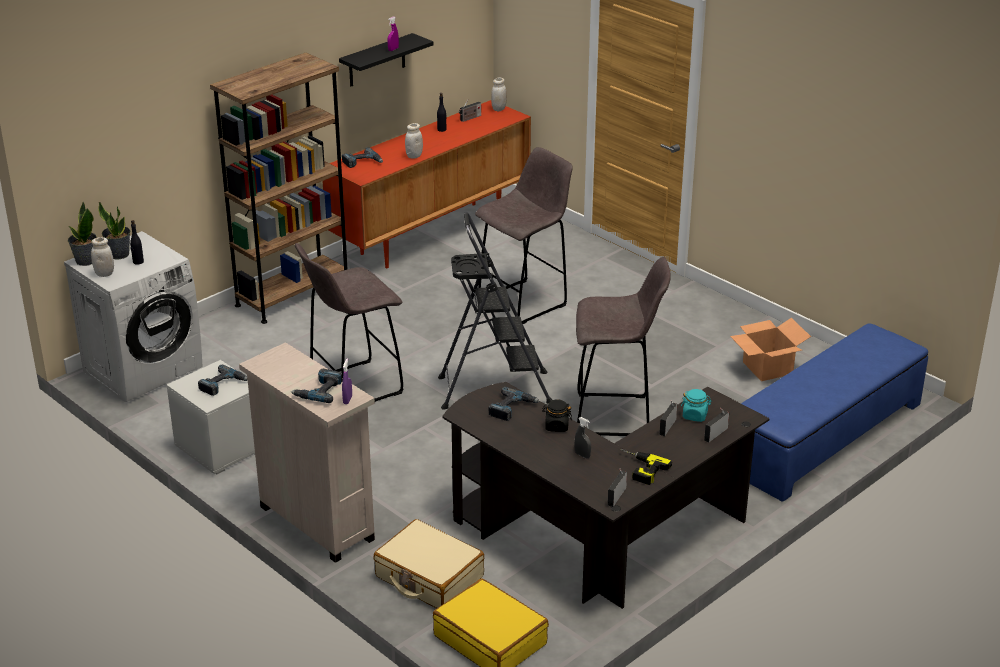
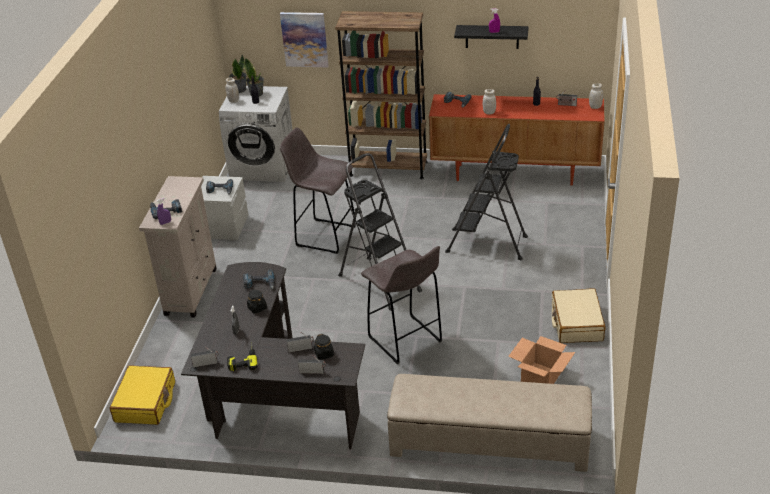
camera: 55 degrees right, 5 degrees up
beige suitcase [373,519,484,609] -> beige suitcase moved to [552,288,606,343]
grey stool [475,147,573,324] -> step ladder [445,124,528,260]
turquoise jar [681,389,712,422] -> black jar [314,334,334,360]
blue bench [741,324,928,502] -> beige bench [387,374,592,472]
none -> picture [280,12,329,67]

